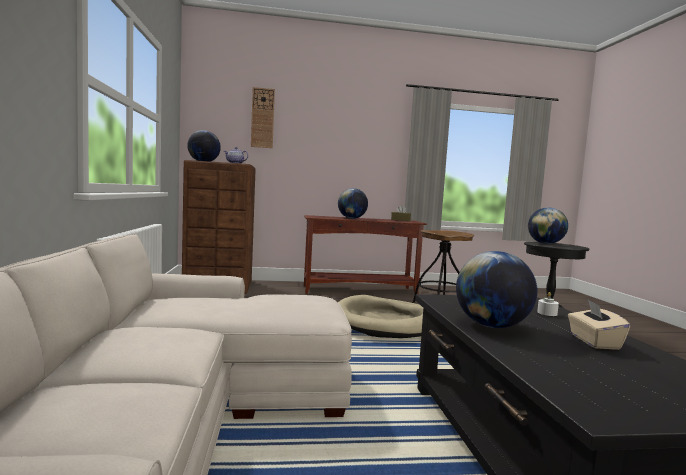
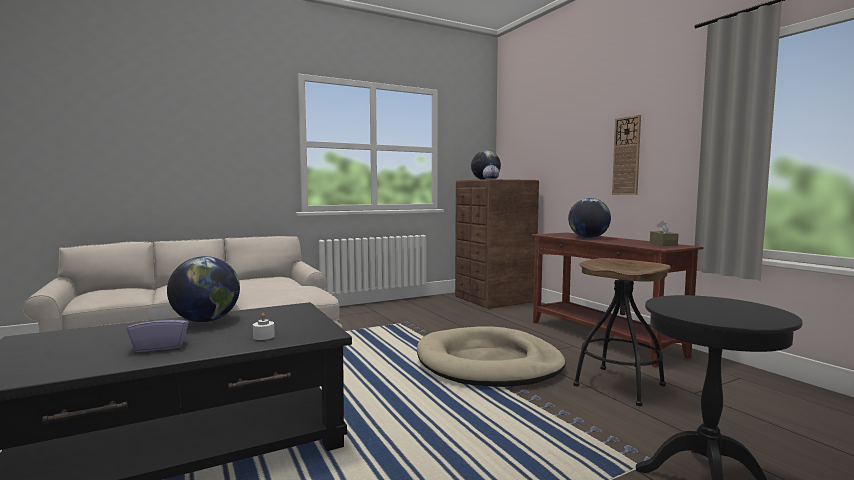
camera: 70 degrees right, 0 degrees up
wall clock [251,87,275,148] -> wall clock moved to [612,115,641,195]
globe [528,207,568,244] -> none
beige tissue box [568,300,630,350] -> purple tissue box [127,307,189,352]

